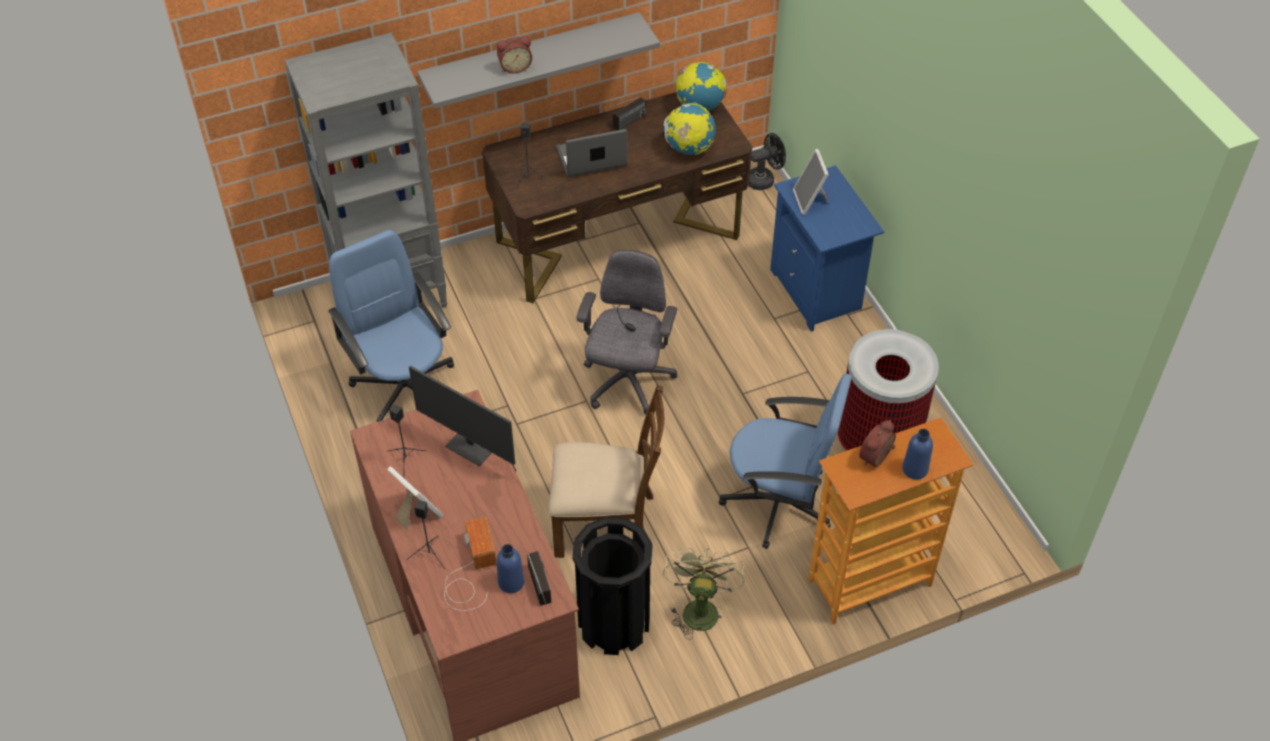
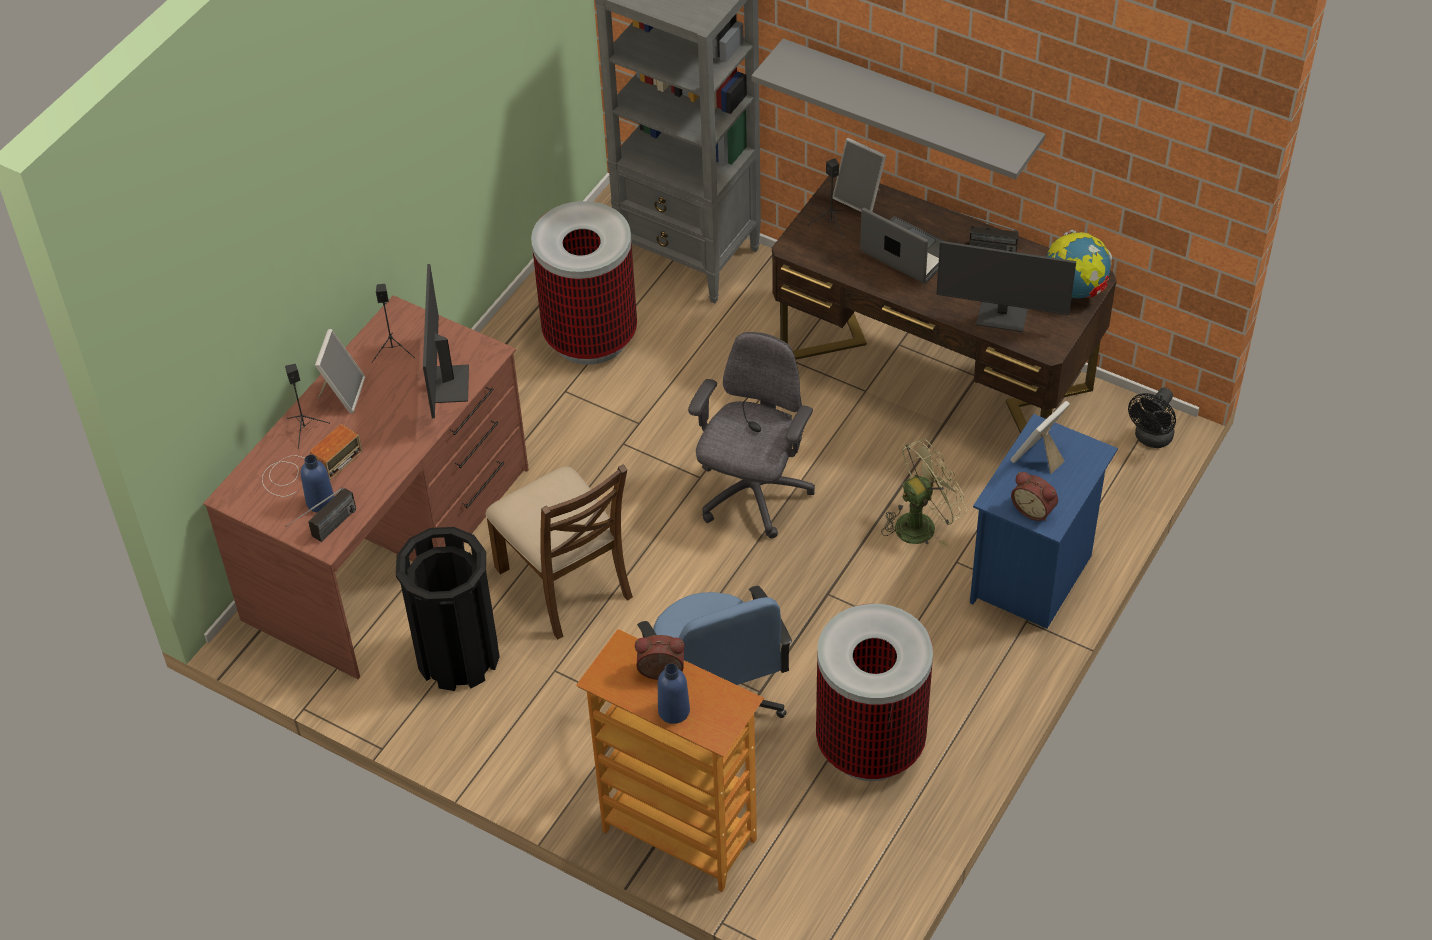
camera: 55 degrees right, 0 degrees up
blue office chair [328,230,454,422] -> trash can [531,201,637,365]
alarm clock [497,36,532,73] -> alarm clock moved to [1011,472,1058,521]
grey office chair [577,250,677,415] -> grey office chair turned 45 degrees counterclockwise [688,332,815,538]
globe [662,102,716,155] -> monitor [936,241,1076,332]
green fan [663,547,745,640] -> green fan moved to [881,439,967,547]
black fan [749,133,786,190] -> black fan turned 90 degrees clockwise [1128,387,1176,448]
none -> picture frame [832,138,886,212]

